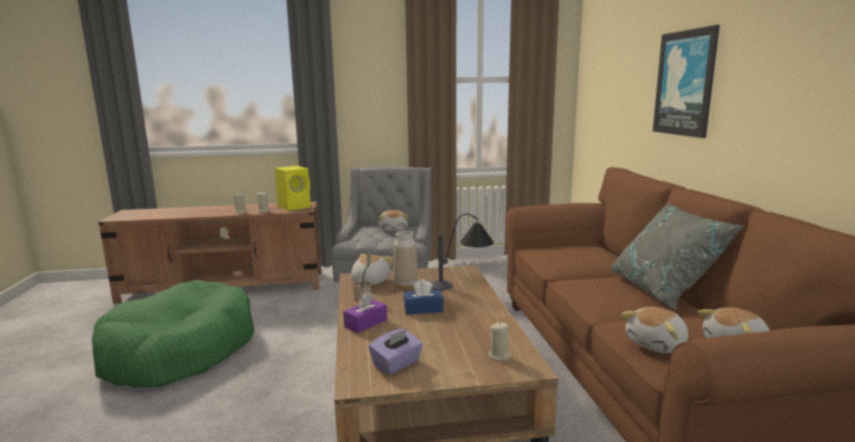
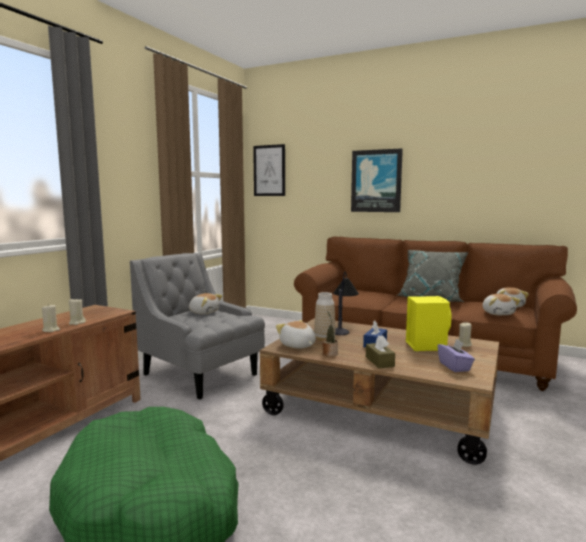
camera: 55 degrees left, 5 degrees down
yellow speaker [274,166,311,211] -> yellow speaker moved to [406,296,452,351]
purple tissue box [343,292,387,333] -> brown tissue box [366,335,395,368]
none -> picture [253,144,285,196]

